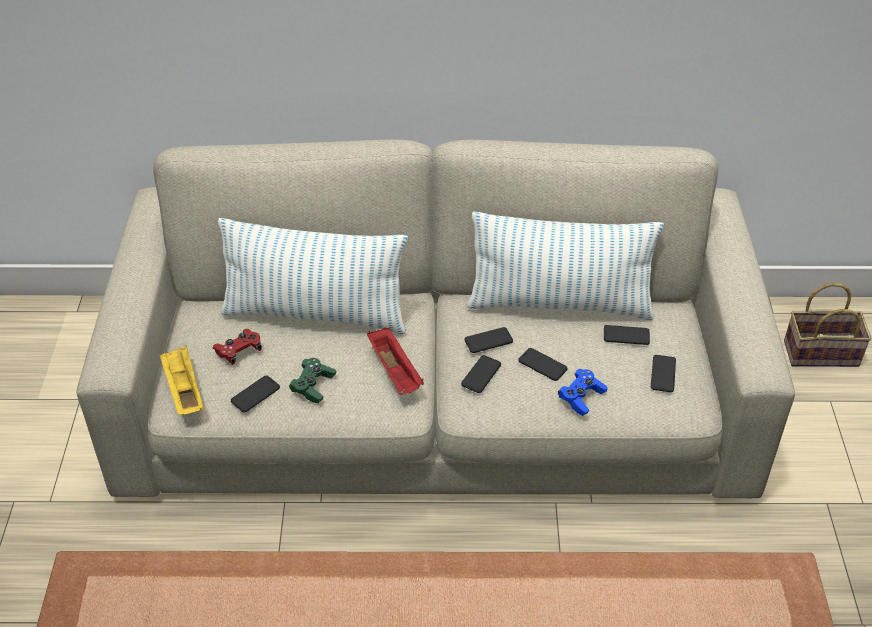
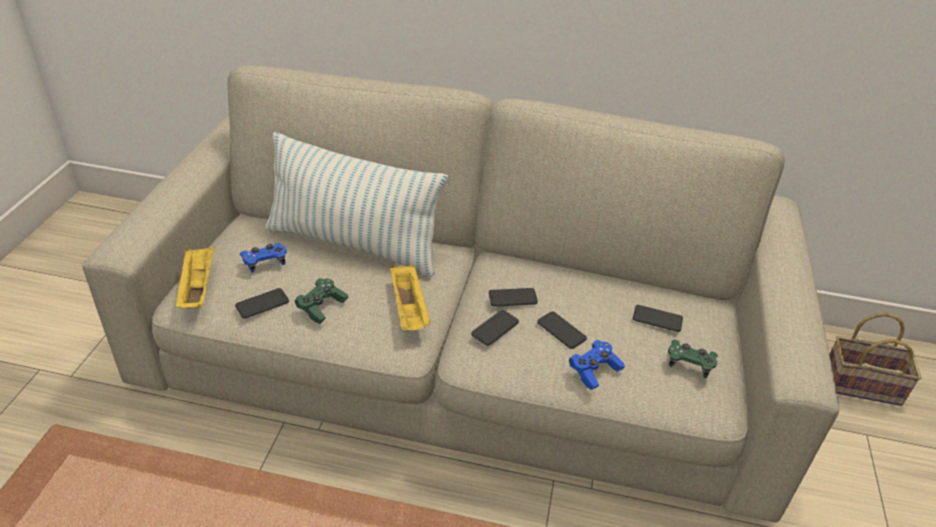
camera: 10 degrees right, 5 degrees down
red game controller [212,329,262,365] -> blue game controller [240,243,287,273]
red tray [367,327,424,395] -> yellow tray [391,265,431,330]
pillow [466,212,664,320] -> none
phone [651,355,676,392] -> green game controller [668,340,718,378]

